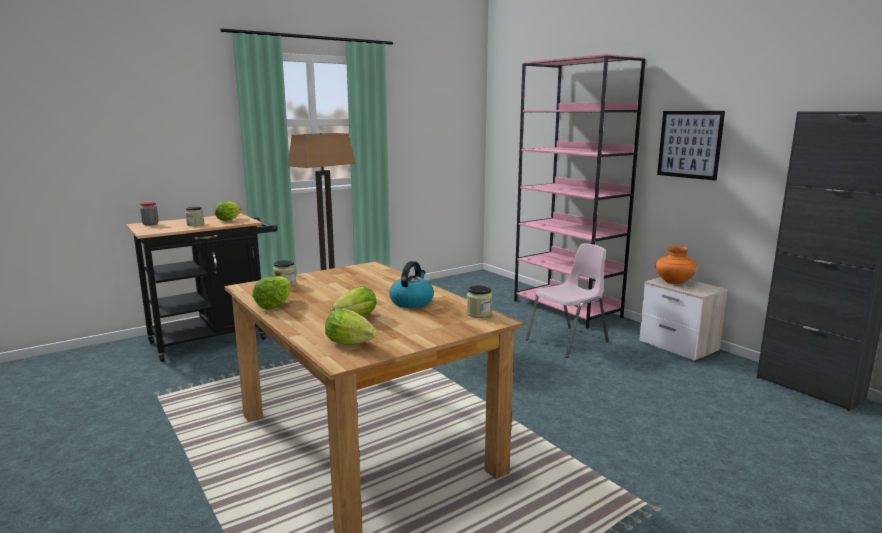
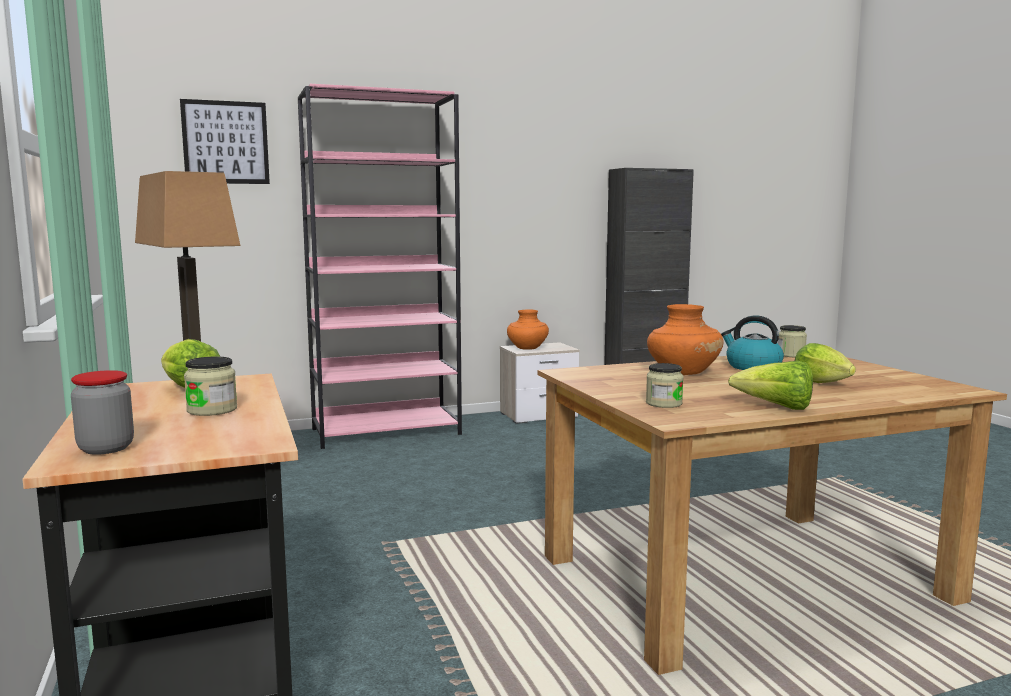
camera: 75 degrees left, 5 degrees down
lettuce [325,309,377,345] -> none
pink chair [525,244,609,358] -> none
picture [657,111,725,181] -> picture moved to [180,99,270,184]
none -> orange vase [647,304,724,375]

